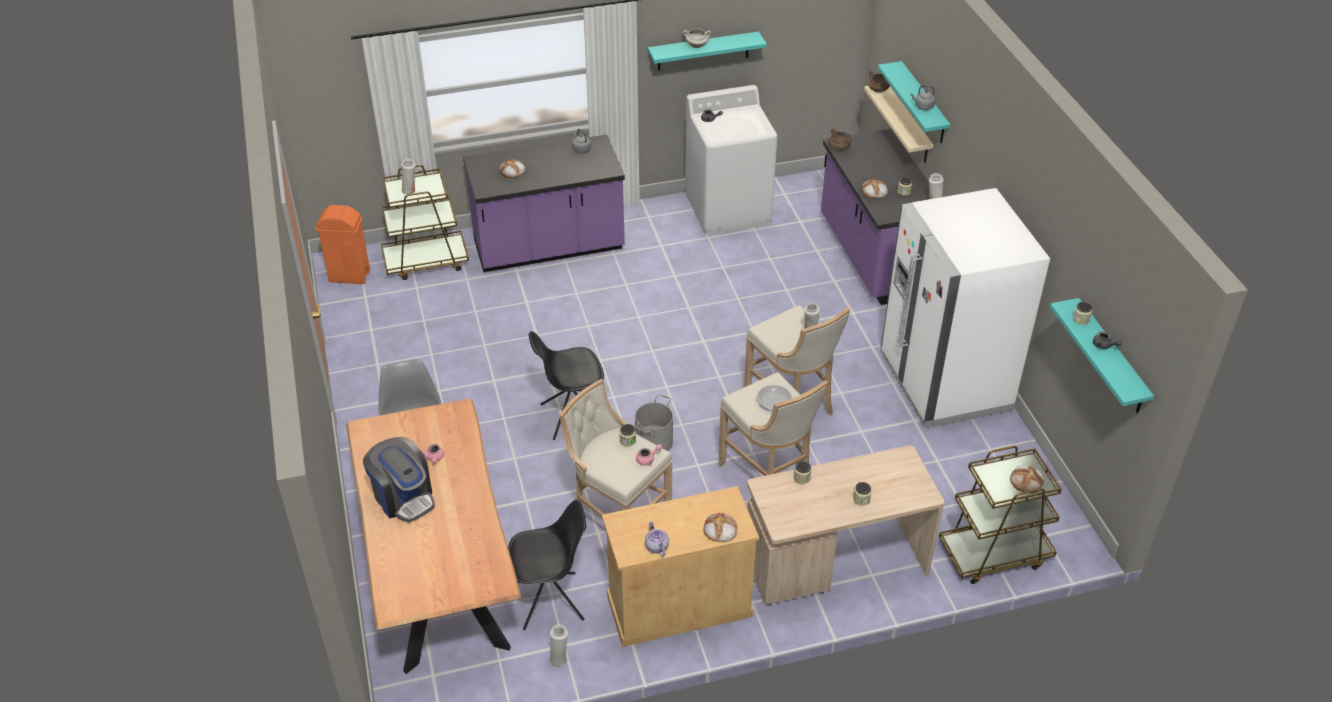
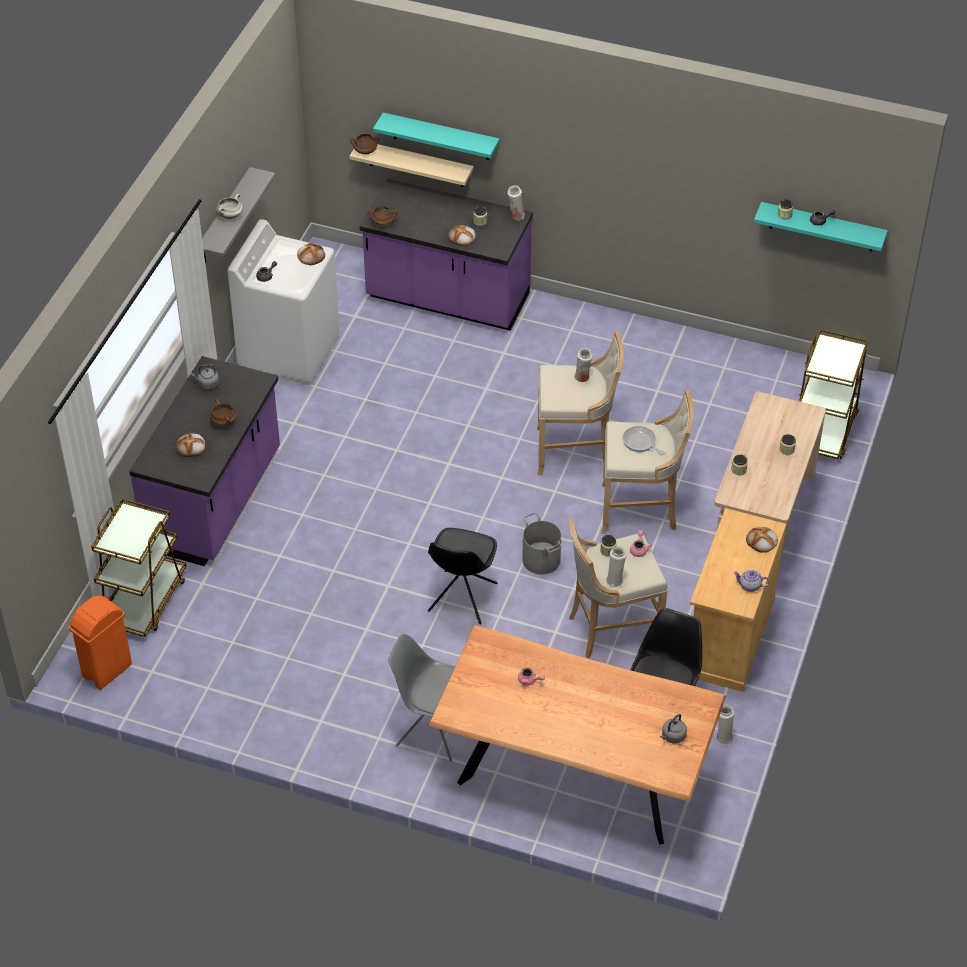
camera: 55 degrees left, 5 degrees up
coffee machine [363,437,435,522] -> none
white vase [401,159,415,195] -> white vase moved to [606,546,627,587]
turquoise shelf [648,31,767,71] -> grey shelf [202,167,275,263]
white fridge [881,188,1050,427] -> none
grey kettle [910,85,936,110] -> grey kettle moved to [660,714,687,744]
bread [1010,466,1044,493] -> bread moved to [297,243,325,265]
none -> brown cooking pot [210,399,237,427]

